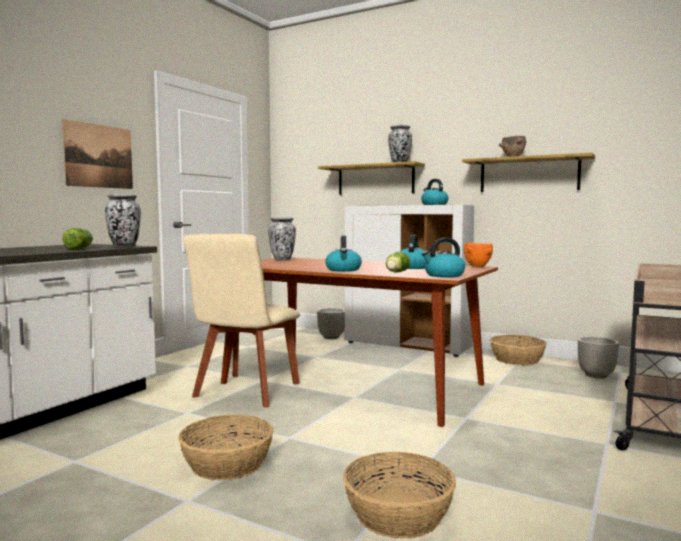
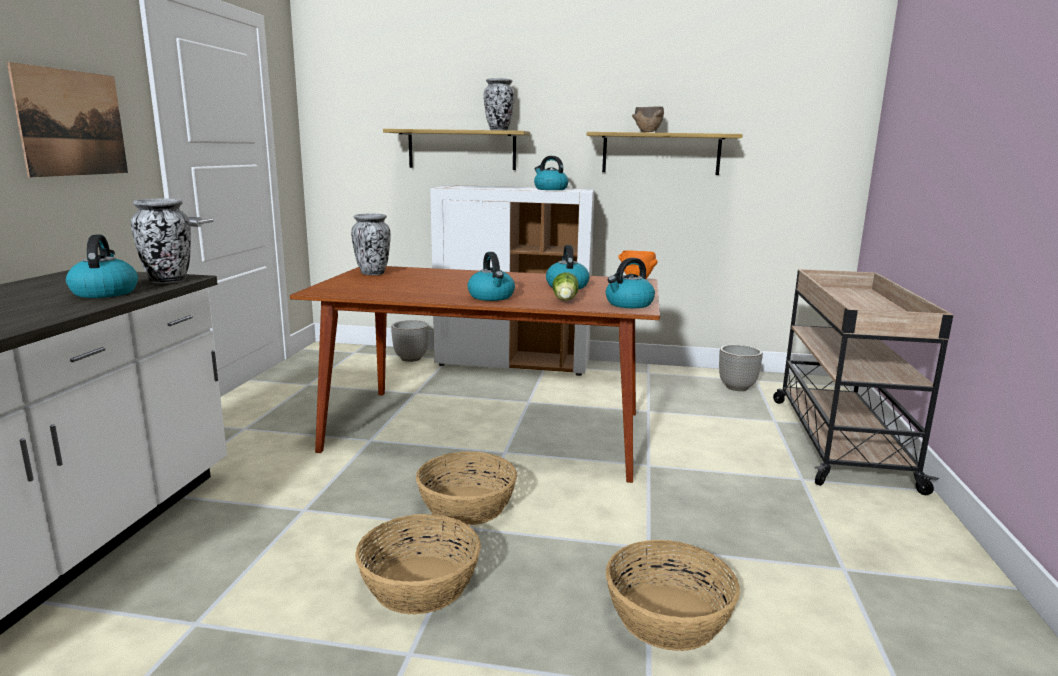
camera: 20 degrees left, 10 degrees up
lettuce [62,228,93,249] -> kettle [66,235,138,298]
beige chair [183,234,300,408] -> none
basket [490,335,547,366] -> basket moved to [416,451,517,526]

